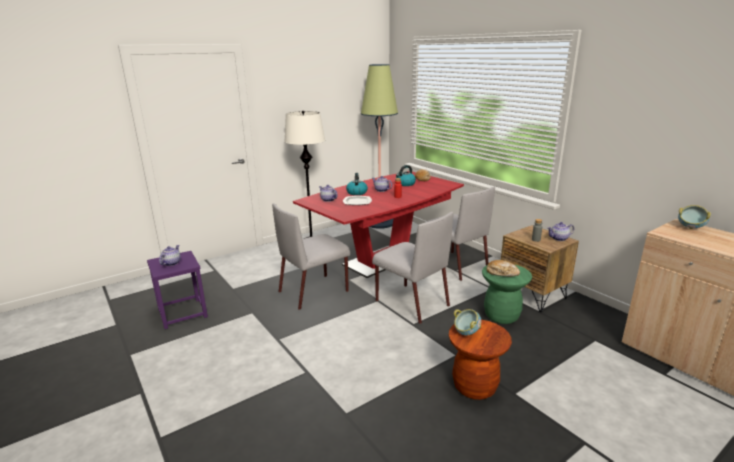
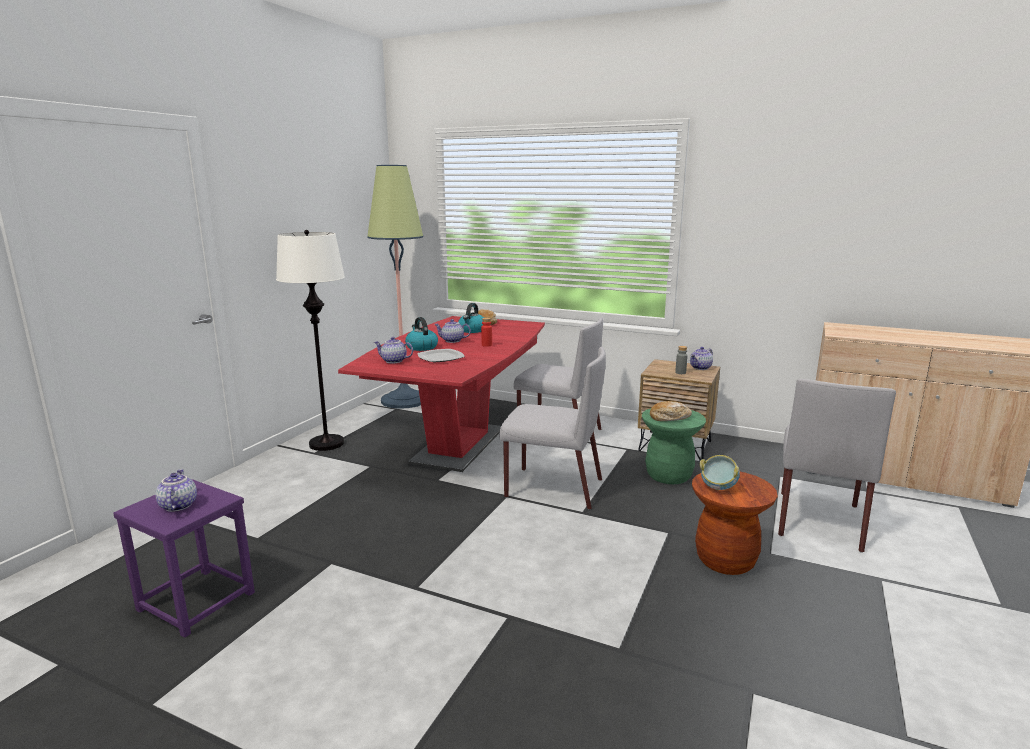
camera: 30 degrees left, 5 degrees down
grey chair [272,203,350,310] -> grey chair moved to [778,379,896,553]
bowl [678,205,711,229] -> none

